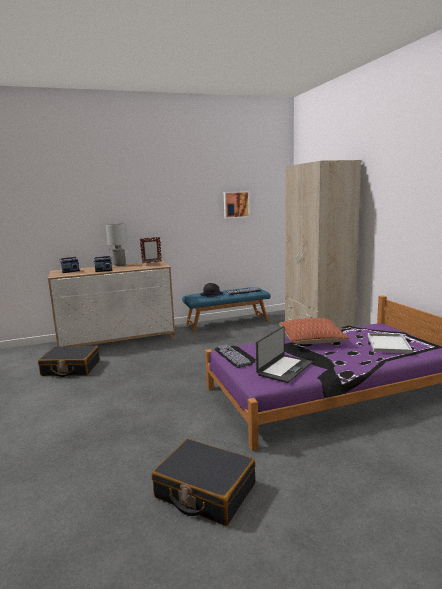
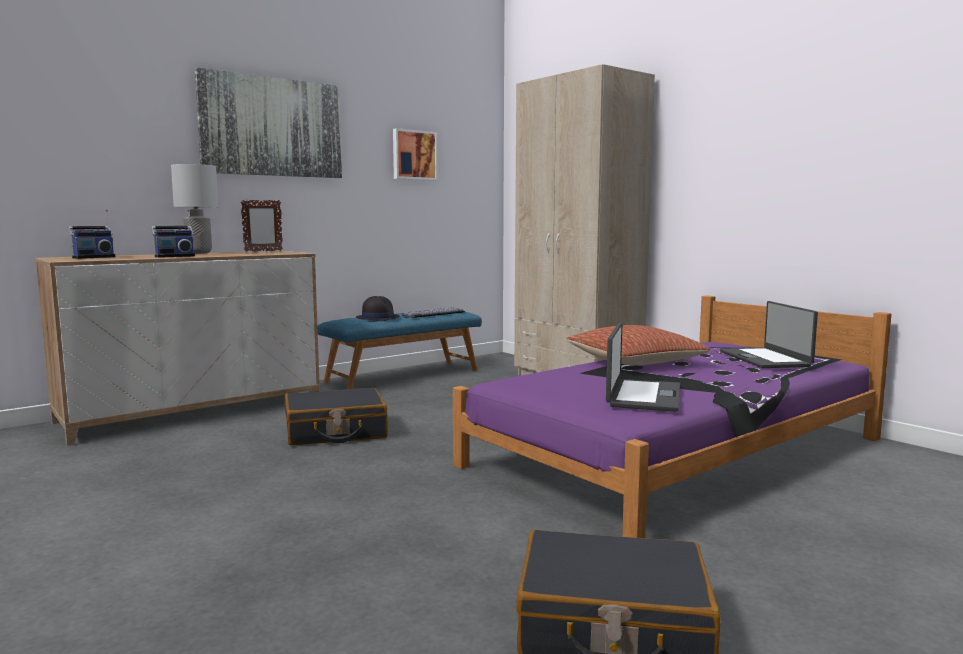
camera: 20 degrees left, 5 degrees down
black suitcase [38,346,100,377] -> black suitcase moved to [285,388,388,445]
keyboard [214,345,256,368] -> none
white tray [368,333,412,353] -> laptop [720,301,818,368]
none -> picture [194,67,342,178]

